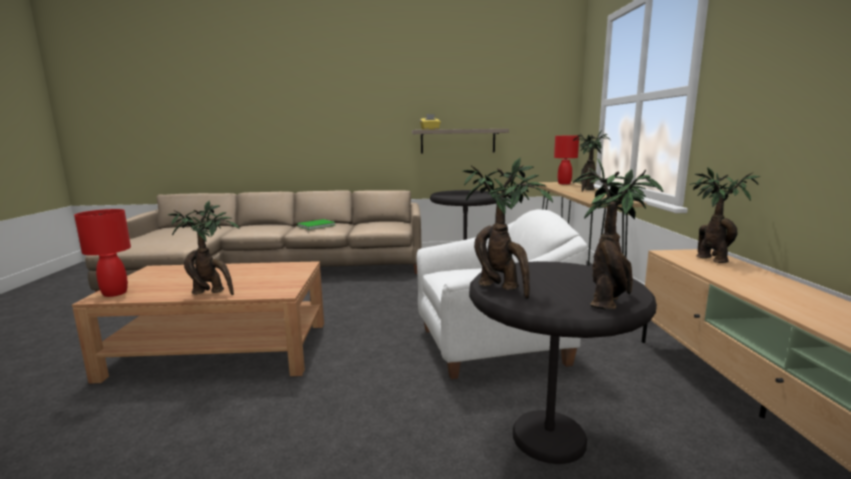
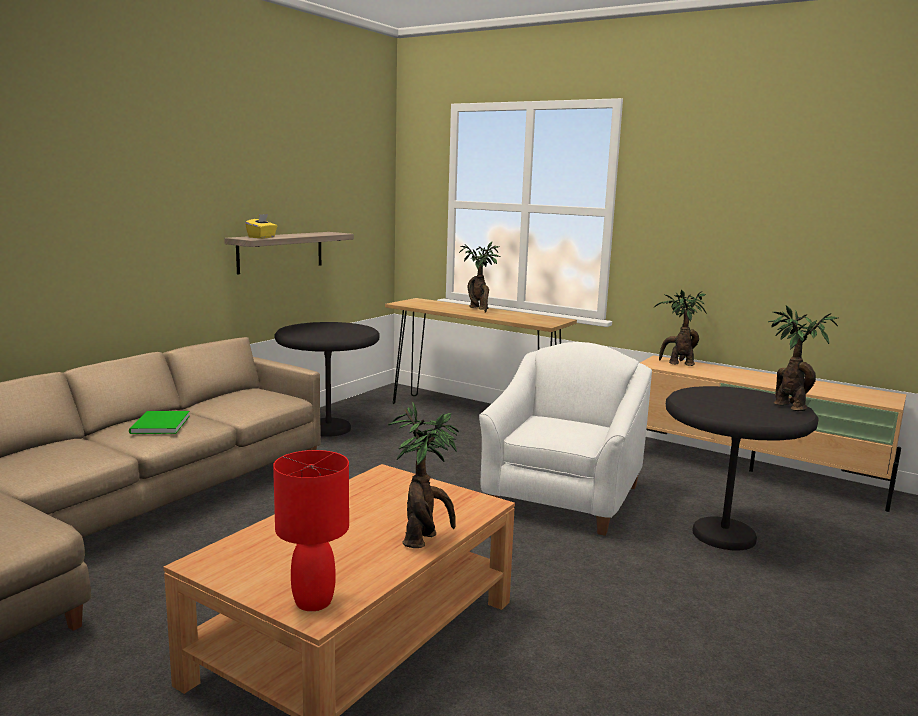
camera: 55 degrees left, 0 degrees up
potted plant [463,157,553,299] -> none
red table lamp [554,135,579,184] -> none

